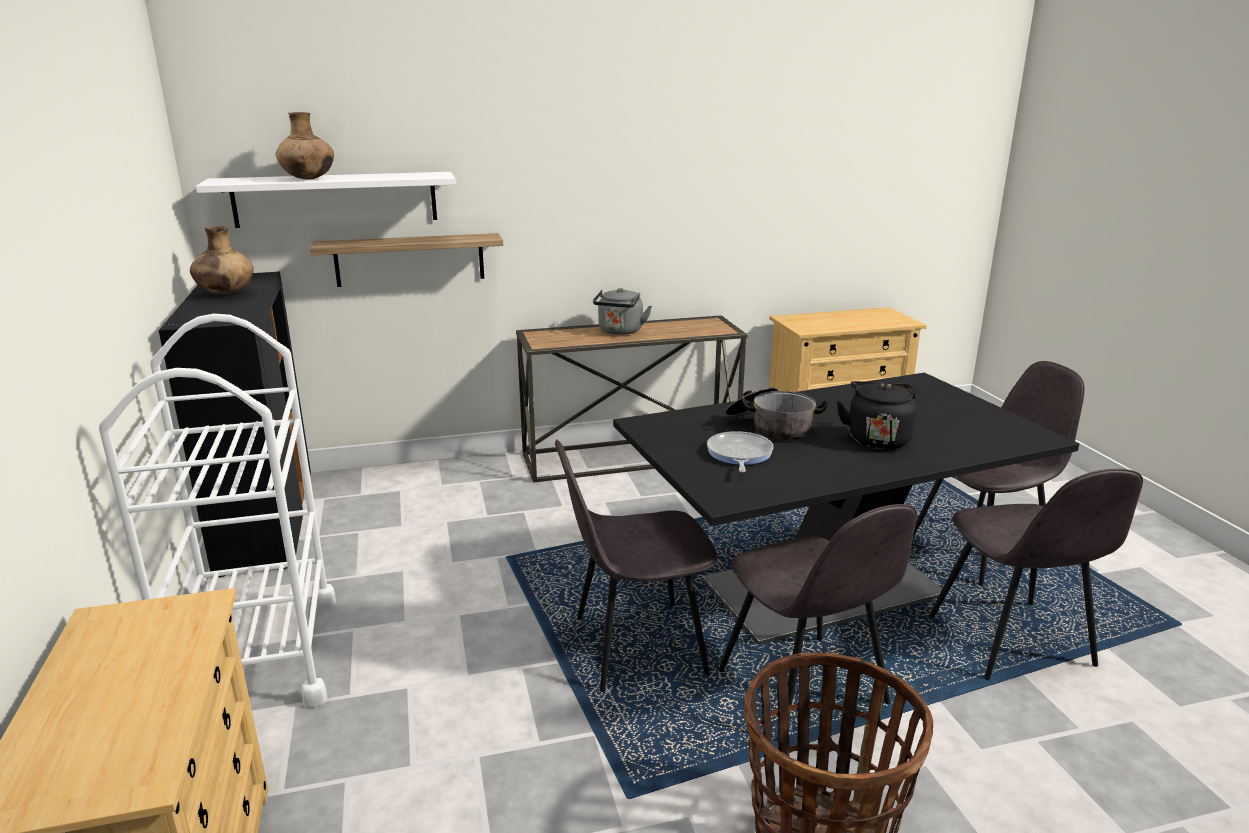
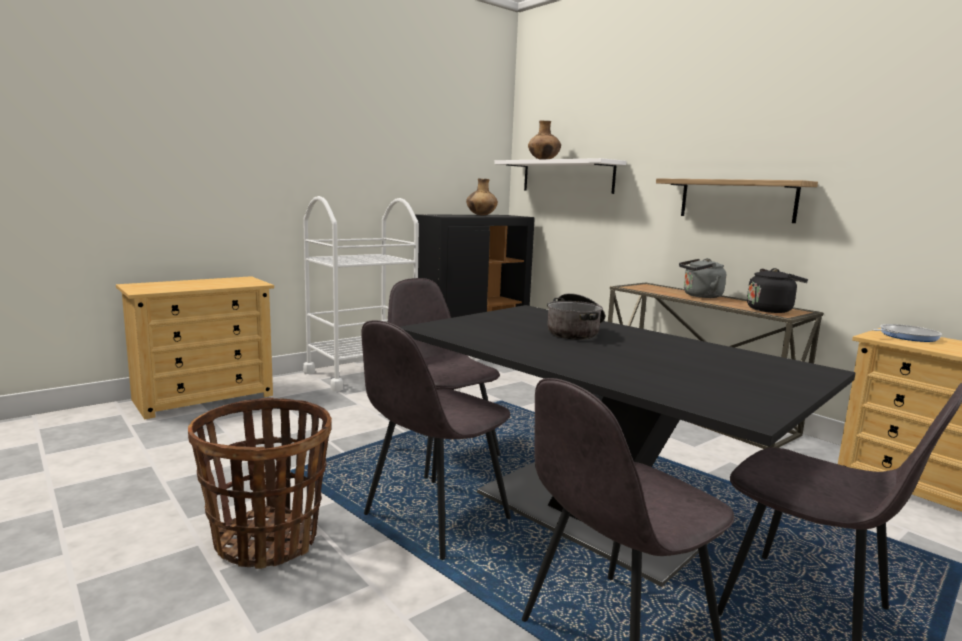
camera: 65 degrees right, 10 degrees down
shelf [310,233,503,287] -> shelf moved to [656,178,818,223]
frying pan [707,431,774,472] -> frying pan moved to [872,324,942,342]
black kettle [836,381,917,449] -> black kettle moved to [747,268,808,313]

